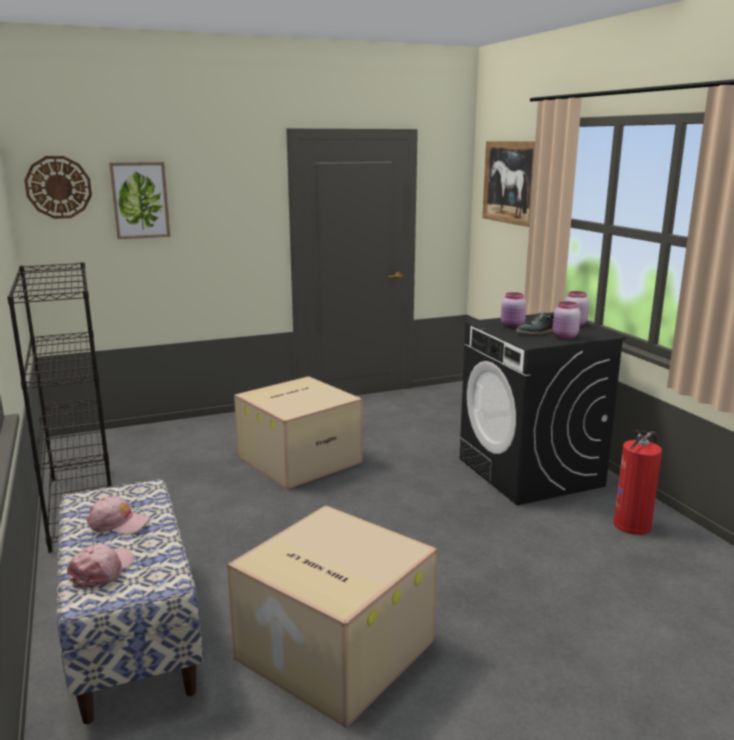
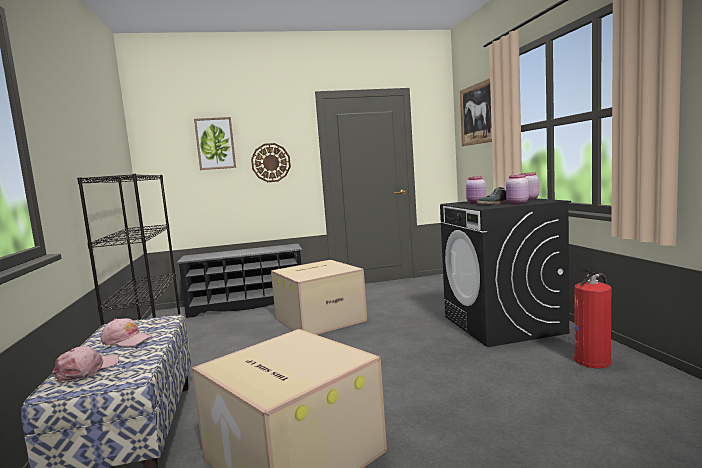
camera: 10 degrees right, 10 degrees down
wall clock [24,156,92,219] -> wall clock moved to [251,143,291,182]
none -> black shoe rack [176,244,303,318]

